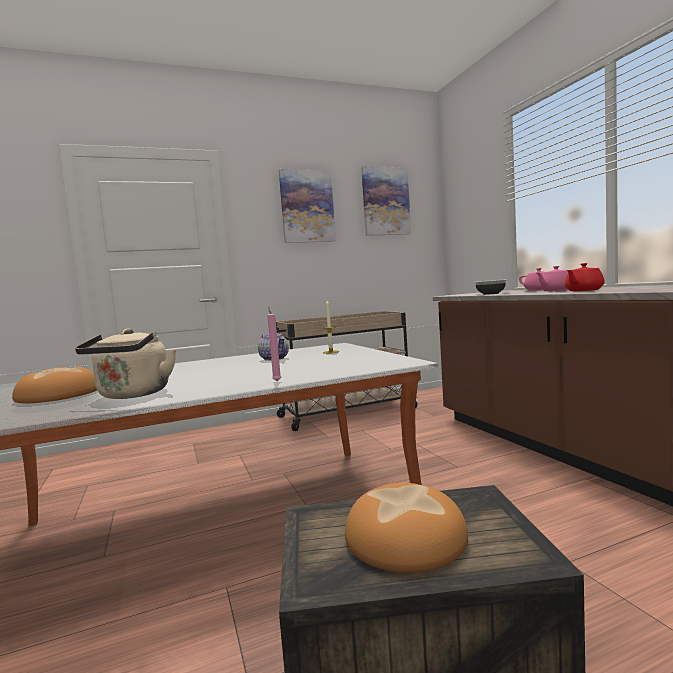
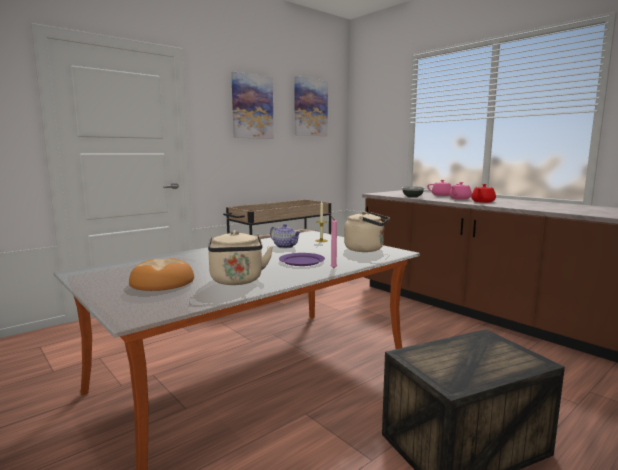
camera: 20 degrees left, 5 degrees up
bread [345,483,468,573] -> none
none -> purple plate [279,253,325,266]
none -> beige kettle [344,211,390,252]

